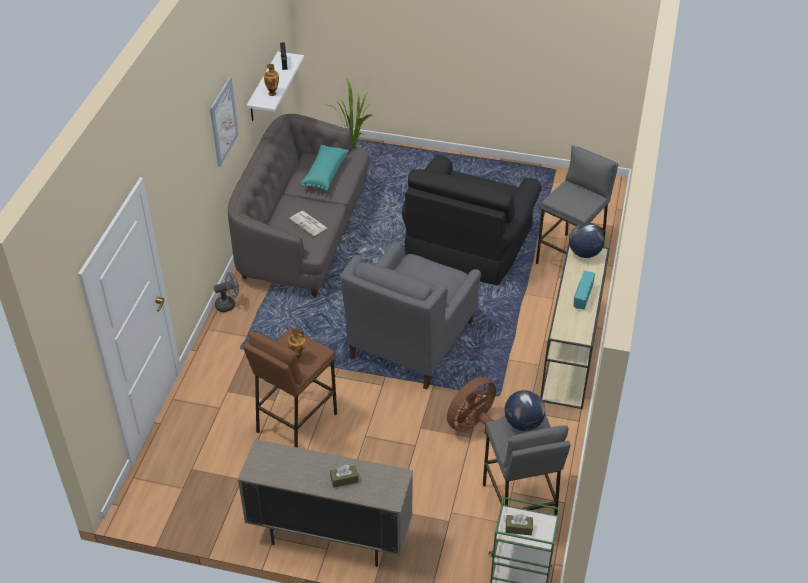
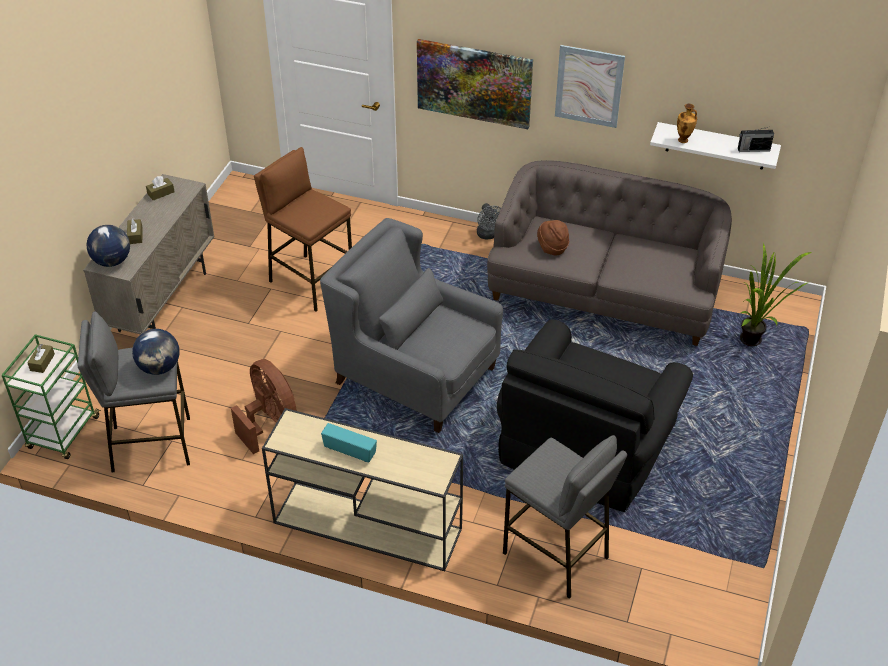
camera: 95 degrees right, 0 degrees up
vase [288,328,306,361] -> none
newspaper [290,211,327,236] -> brown hat [537,220,569,256]
turquoise pillow [301,145,349,191] -> none
black armchair [402,155,541,286] -> black armchair turned 90 degrees counterclockwise [497,319,693,512]
globe [569,223,604,258] -> globe moved to [87,225,130,267]
none -> brown tissue box [146,176,175,200]
none -> picture [417,39,533,129]

